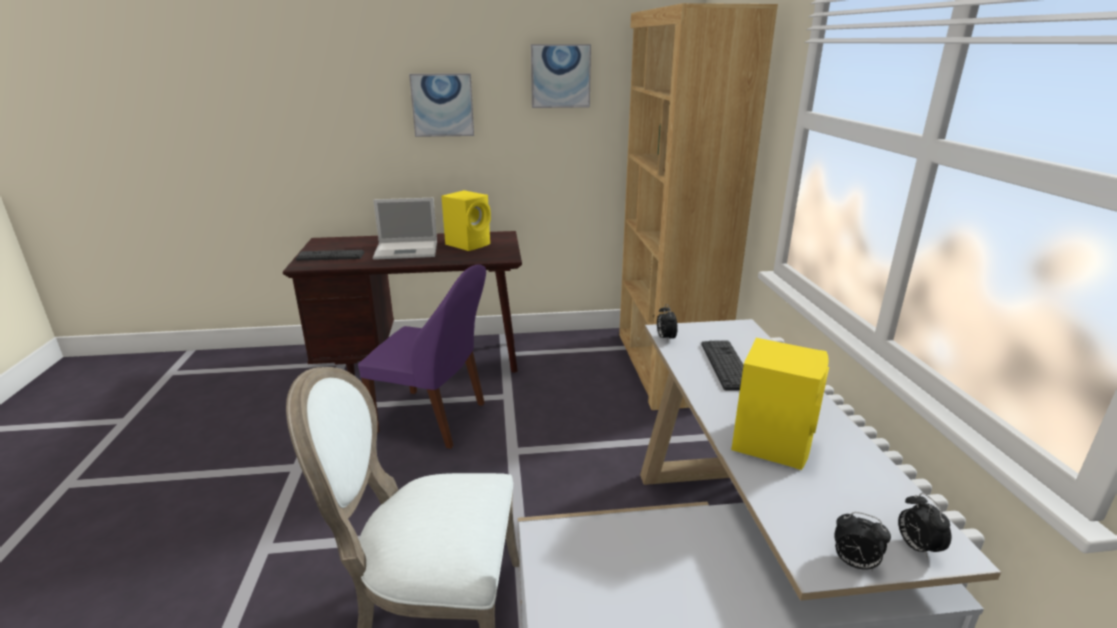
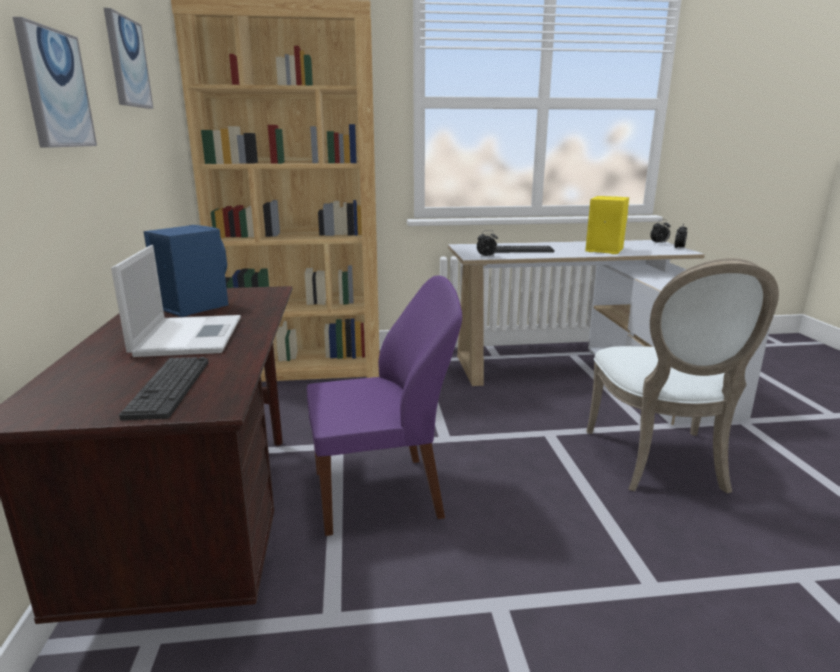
camera: 90 degrees left, 5 degrees down
purple chair [358,264,486,449] -> purple chair turned 60 degrees clockwise [307,275,462,536]
yellow speaker [441,190,491,251] -> blue speaker [144,225,228,317]

